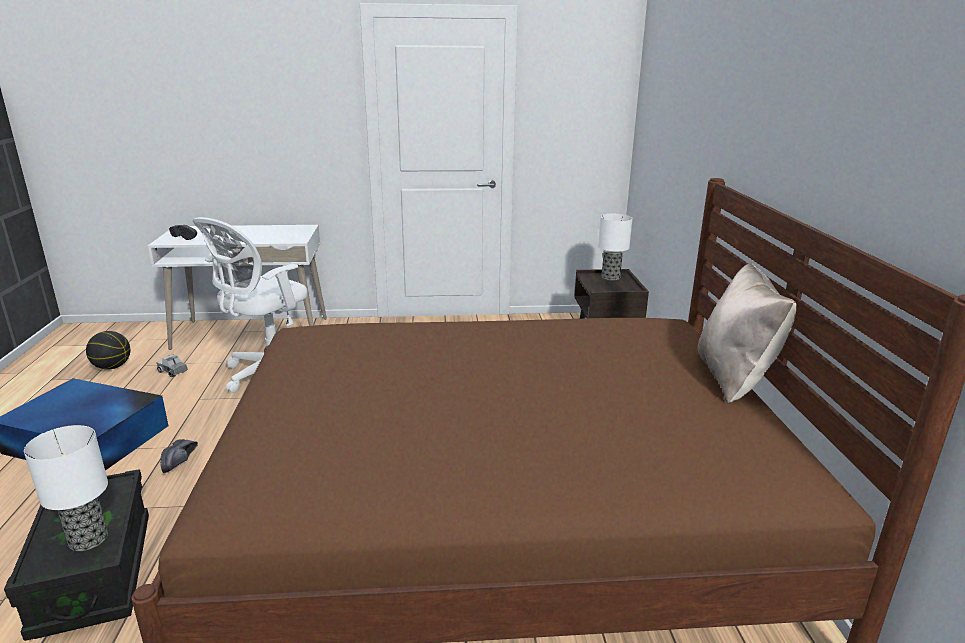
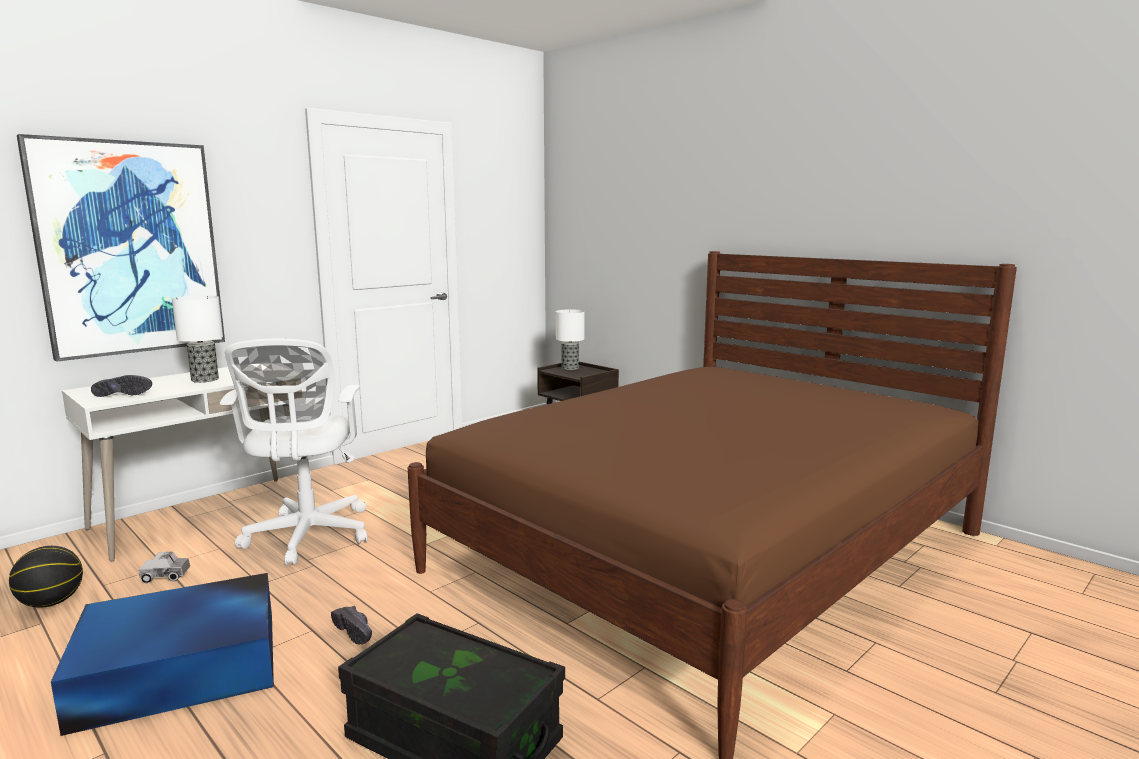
camera: 40 degrees left, 10 degrees down
table lamp [24,425,108,551] -> table lamp moved to [172,295,223,383]
beige pillow [697,262,797,404] -> none
none -> picture [17,134,225,362]

